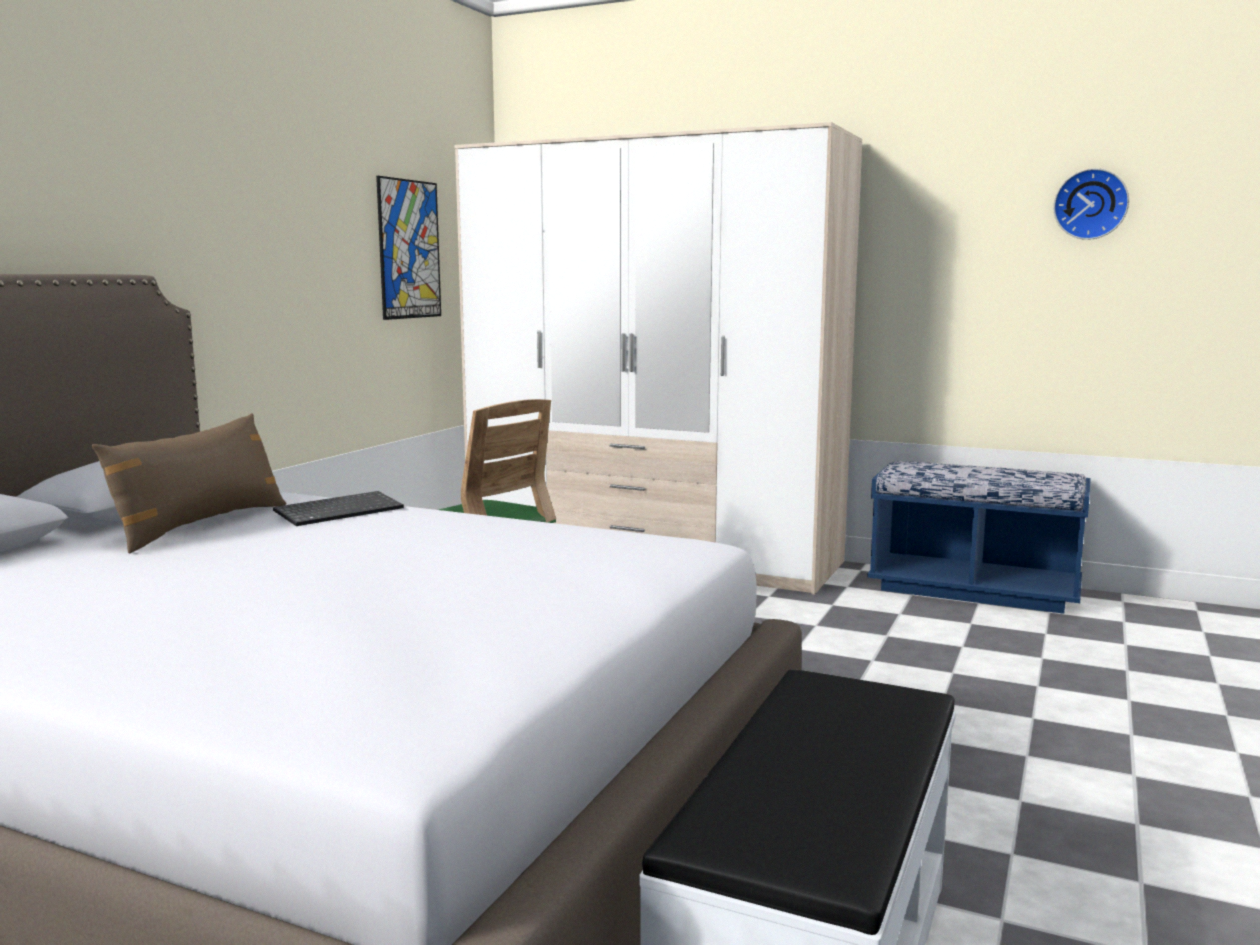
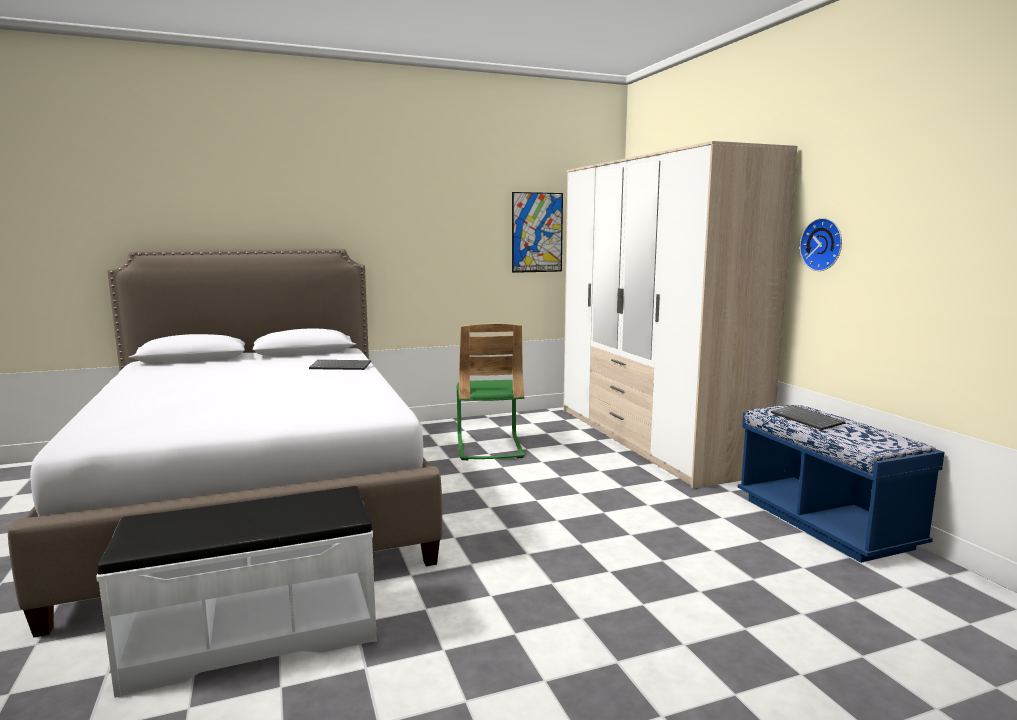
camera: 45 degrees right, 0 degrees up
brown pillow [92,413,286,554] -> none
wall clock [1053,168,1129,240] -> wall clock moved to [800,218,842,271]
none -> keyboard [771,405,845,430]

